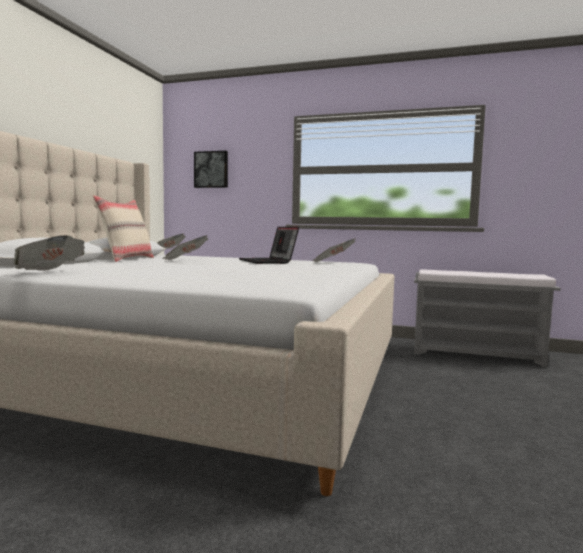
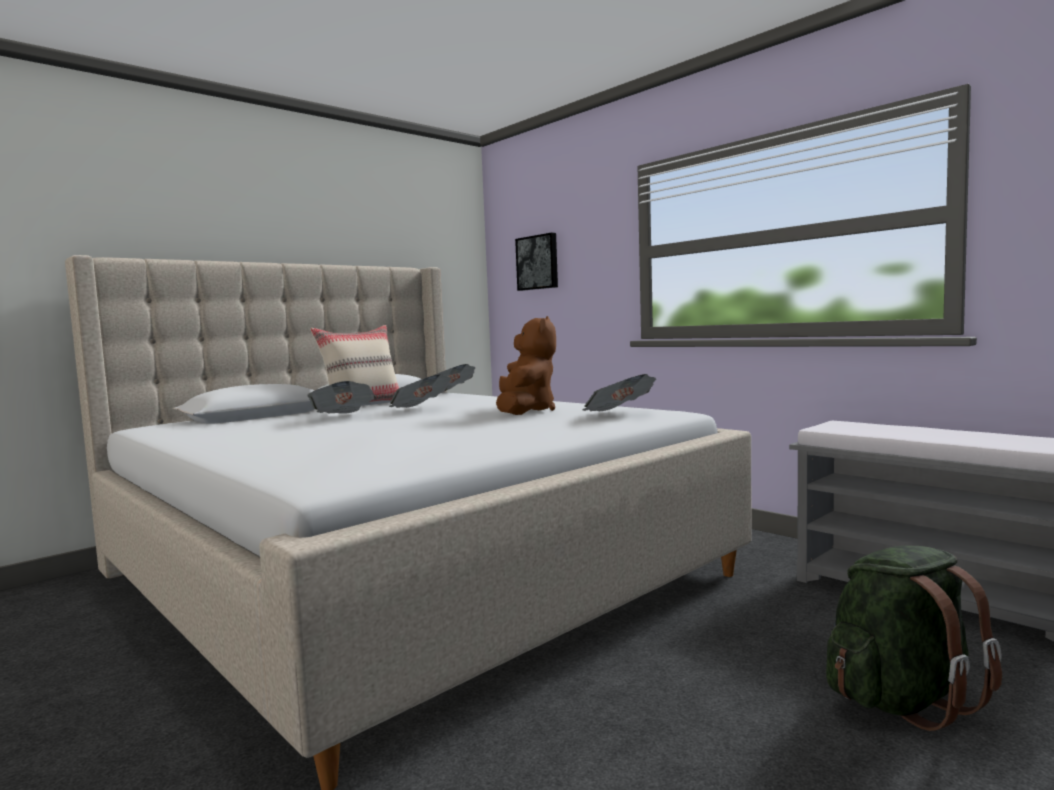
camera: 30 degrees right, 0 degrees up
newspaper [14,235,85,271] -> newspaper moved to [307,381,376,414]
laptop [239,227,299,264] -> brown plush toy [496,316,556,415]
none -> green backpack [826,545,1002,731]

